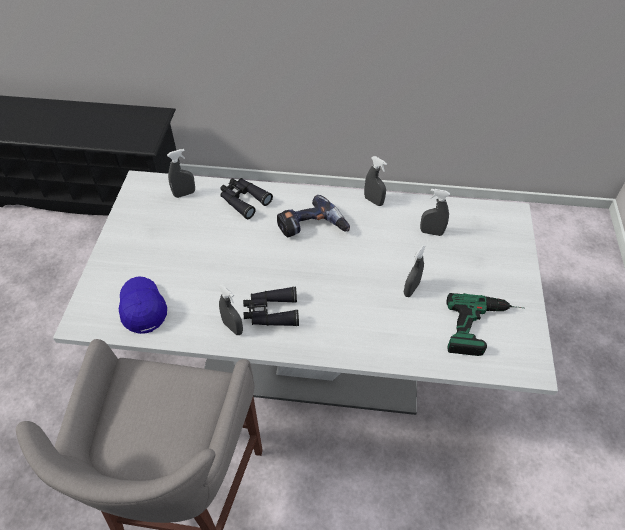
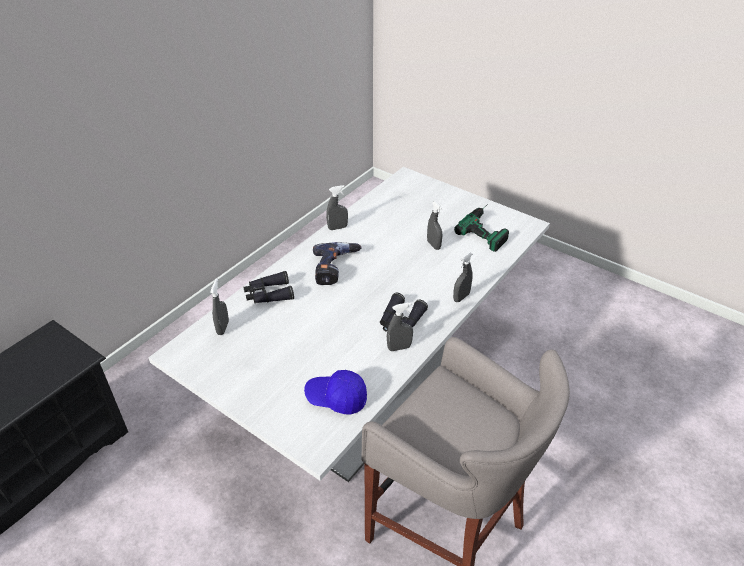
camera: 60 degrees left, 10 degrees down
grey spray bottle [420,189,450,236] -> grey spray bottle moved to [453,252,473,302]

